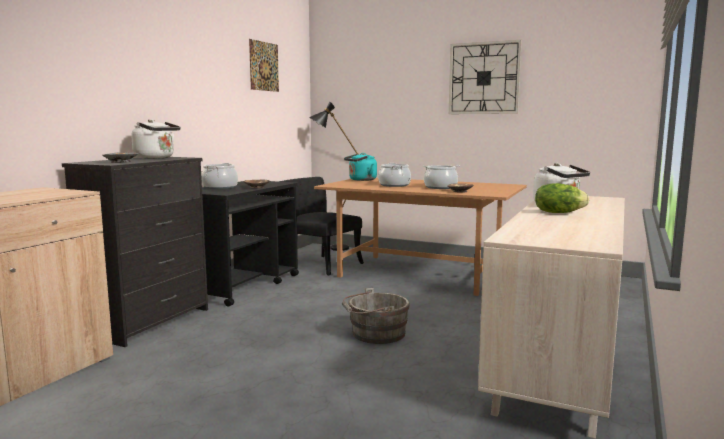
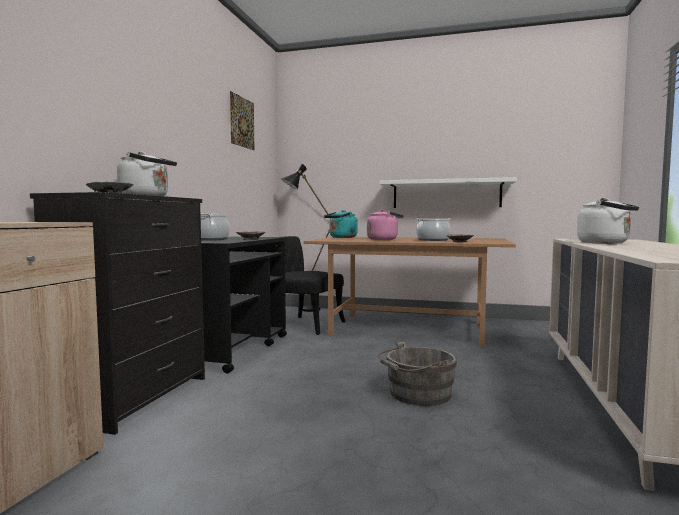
camera: 10 degrees left, 5 degrees down
cooking pot [378,163,411,187] -> pink kettle [367,209,403,240]
wall clock [449,40,522,114] -> none
lettuce [535,183,589,213] -> none
none -> white shelf [379,177,517,208]

